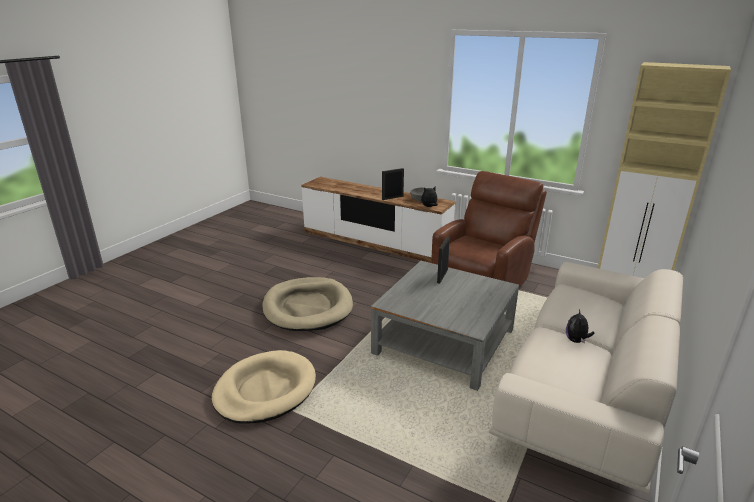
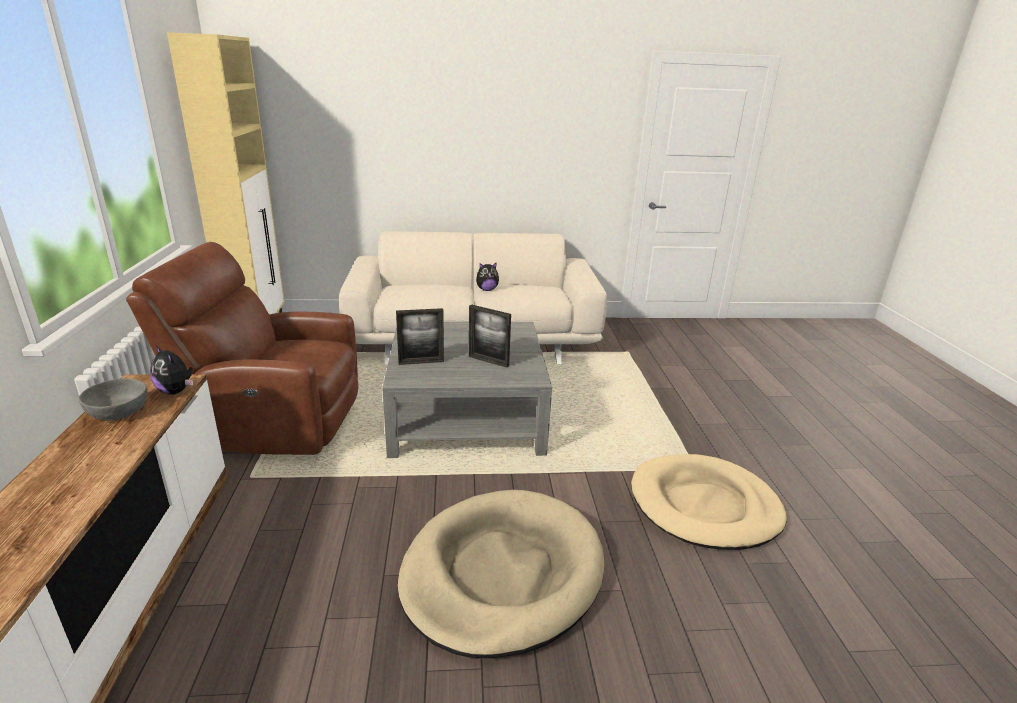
camera: 125 degrees left, 0 degrees up
picture frame [382,168,404,200] -> picture frame moved to [469,304,511,368]

